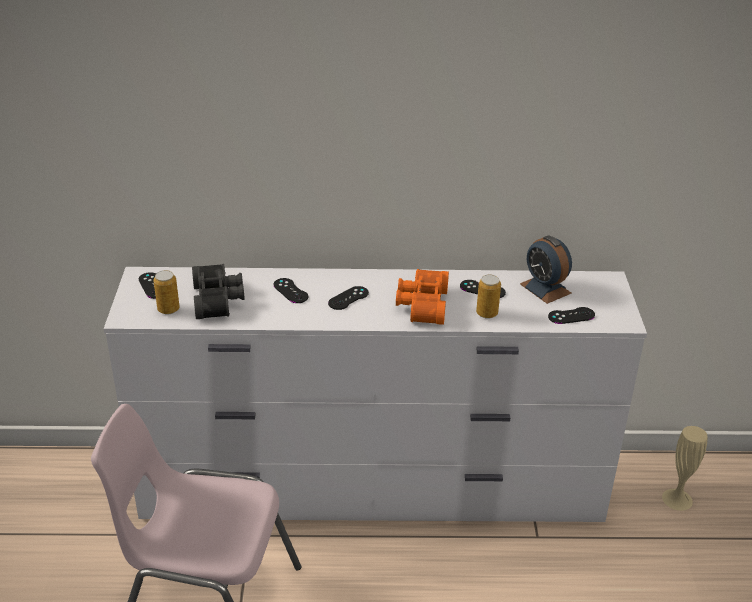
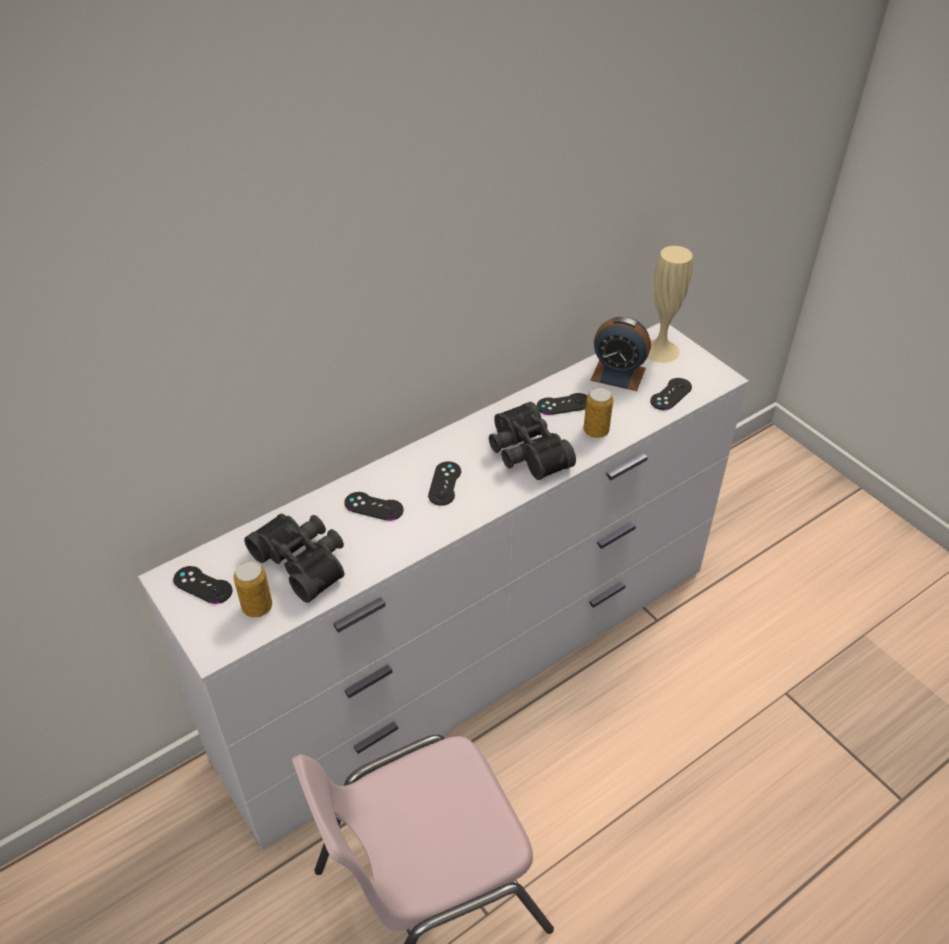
camera: 35 degrees left, 10 degrees up
orange binoculars [396,269,449,325] -> black binoculars [489,402,576,480]
beige vase [662,426,708,511] -> beige vase moved to [648,246,693,363]

